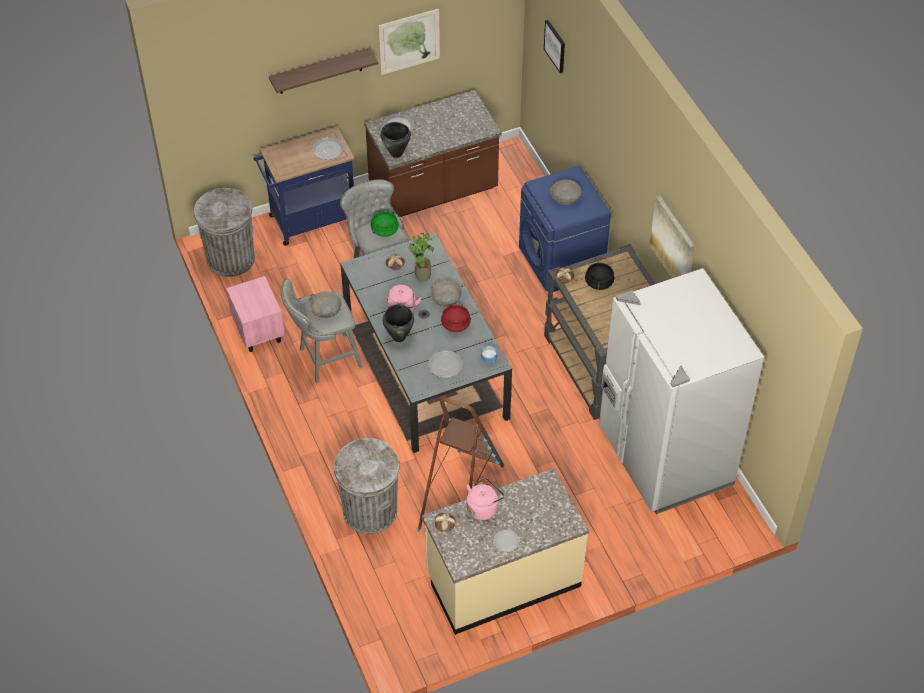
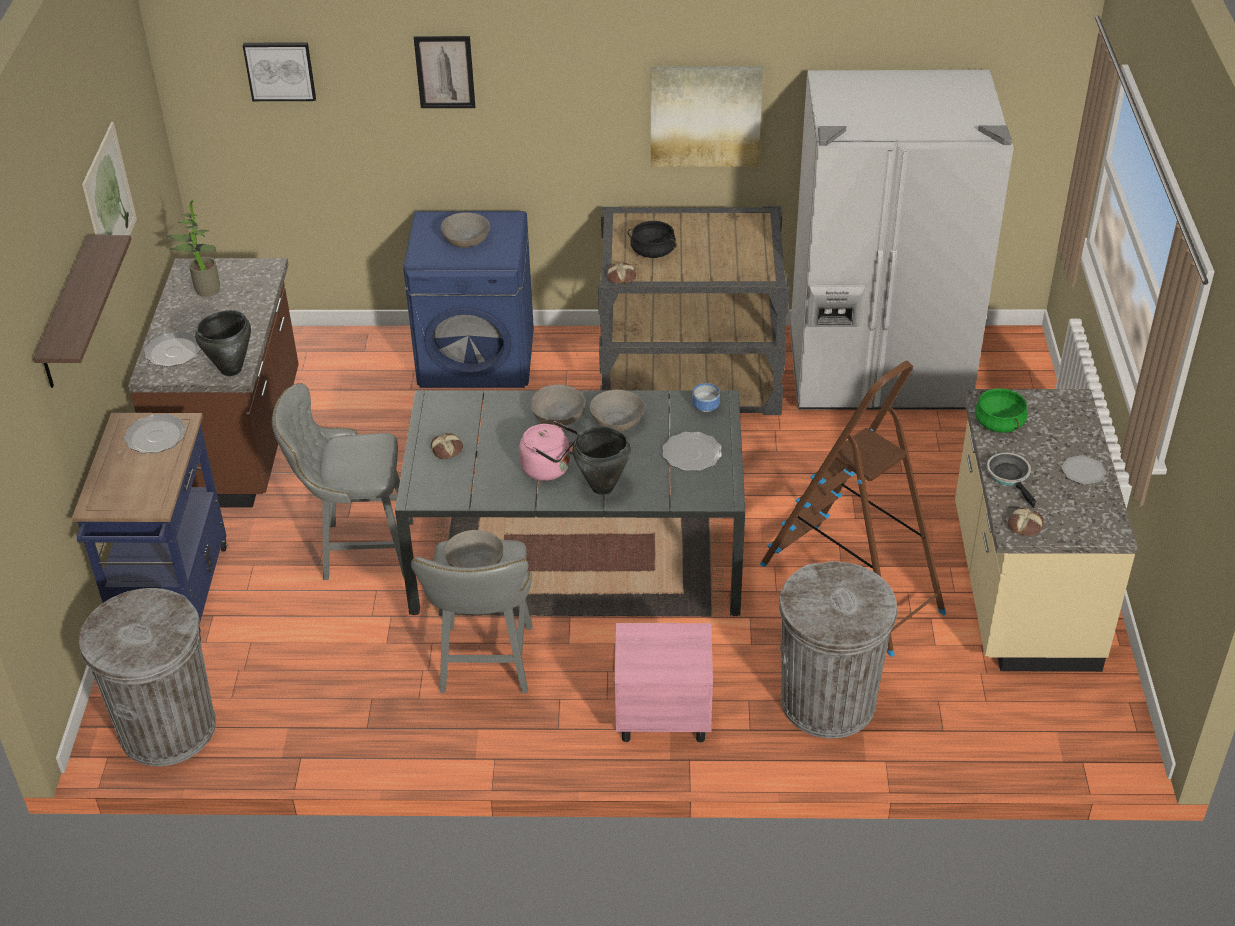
camera: 65 degrees left, 10 degrees down
pink nightstand [226,276,285,352] -> pink nightstand moved to [614,623,713,742]
green cooking pot [371,211,399,237] -> green cooking pot moved to [975,388,1028,433]
potted plant [409,233,434,281] -> potted plant moved to [165,199,220,297]
red cooking pot [441,304,471,332] -> grey bowl [590,390,645,431]
pink kettle [466,478,505,520] -> frying pan [987,453,1036,508]
none -> picture [414,36,475,108]

